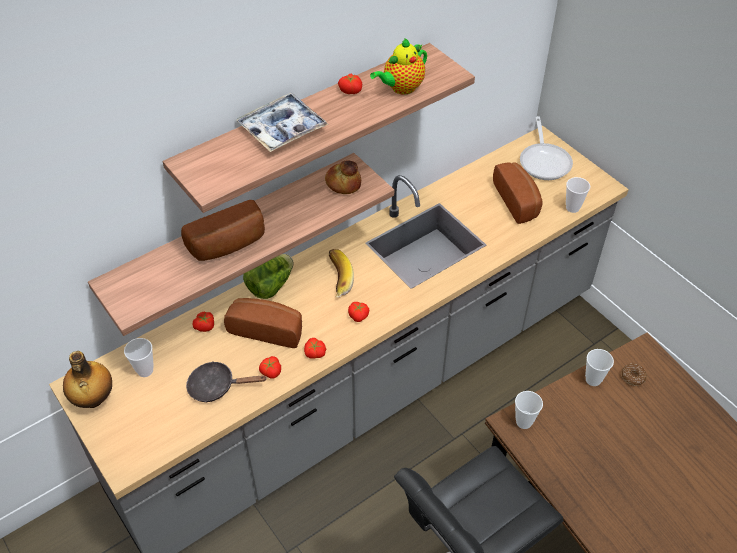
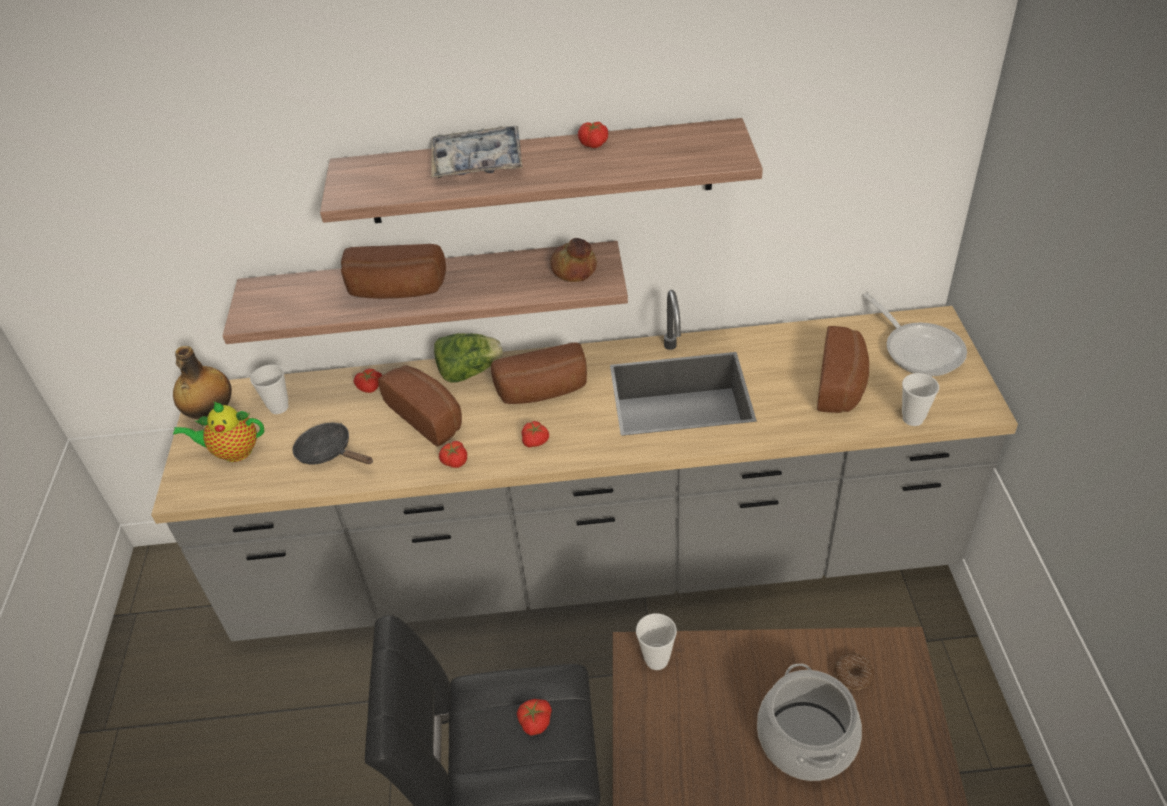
camera: 35 degrees right, 5 degrees down
tomato [259,356,281,378] -> tomato moved to [517,699,552,736]
banana [329,249,354,298] -> bread [491,343,587,404]
teapot [370,38,427,95] -> teapot moved to [173,402,264,462]
frying pan [520,116,573,180] -> frying pan turned 60 degrees counterclockwise [863,293,967,376]
cup [585,349,614,386] -> none
none -> cooking pot [757,664,862,781]

